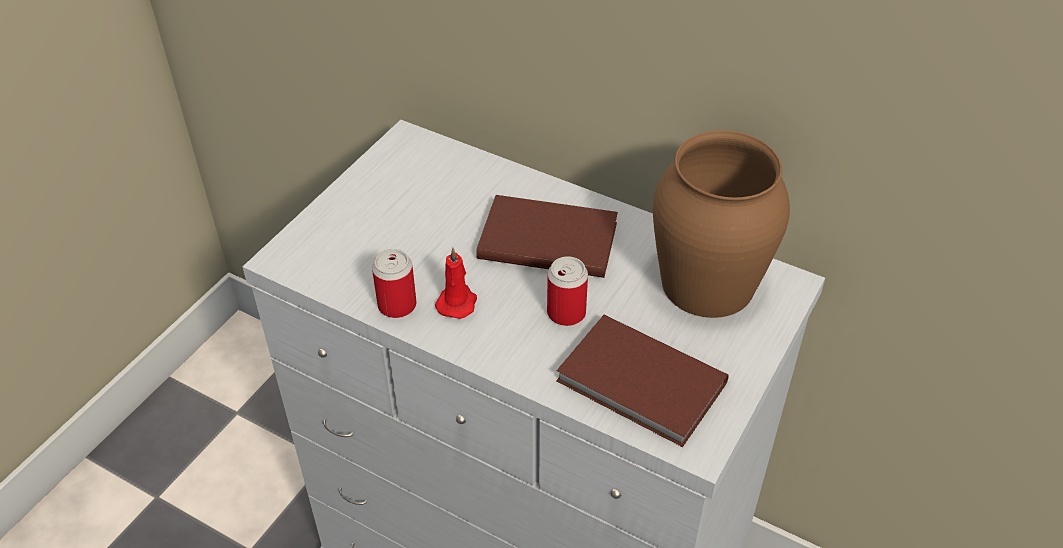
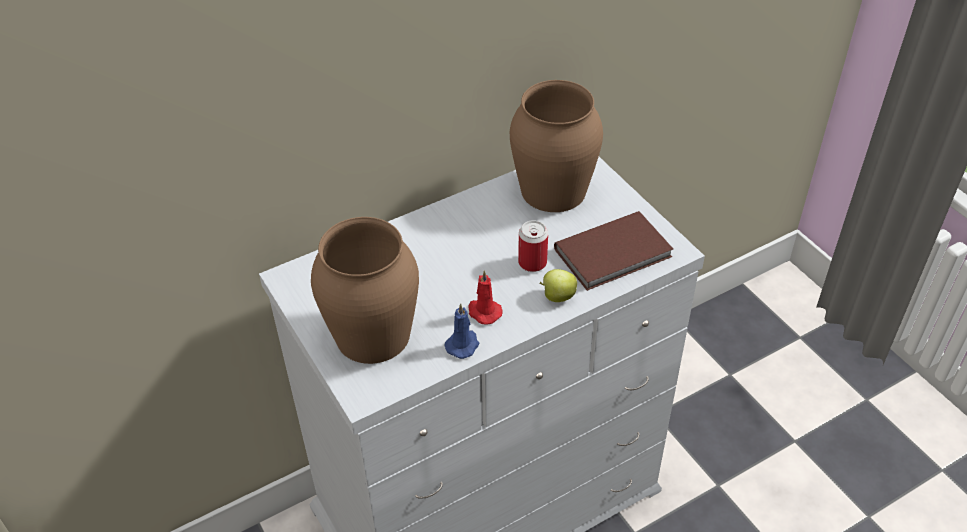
camera: 60 degrees left, 0 degrees up
can [372,249,416,318] -> blue candle [445,303,479,359]
brown book [476,195,618,278] -> none
none -> brown vase [311,217,419,364]
none -> apple [539,269,577,302]

